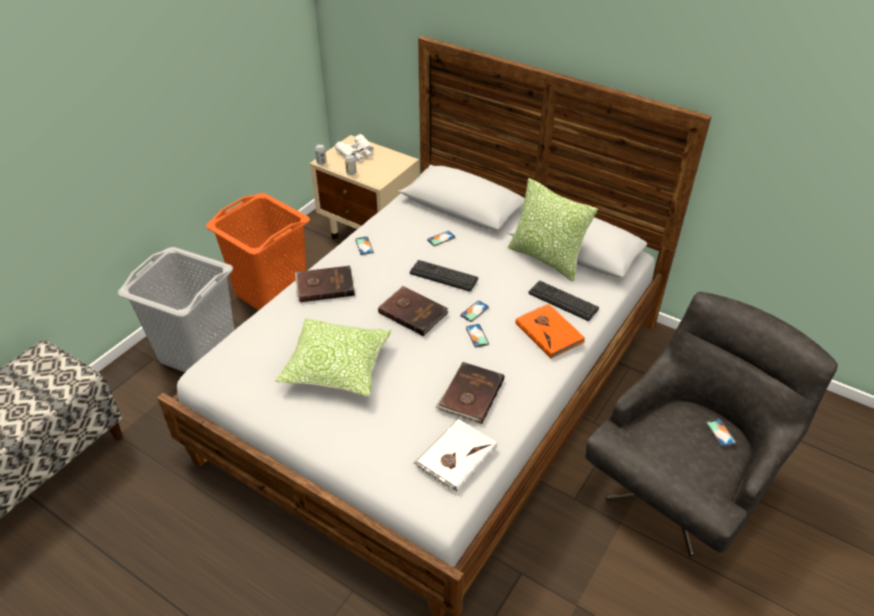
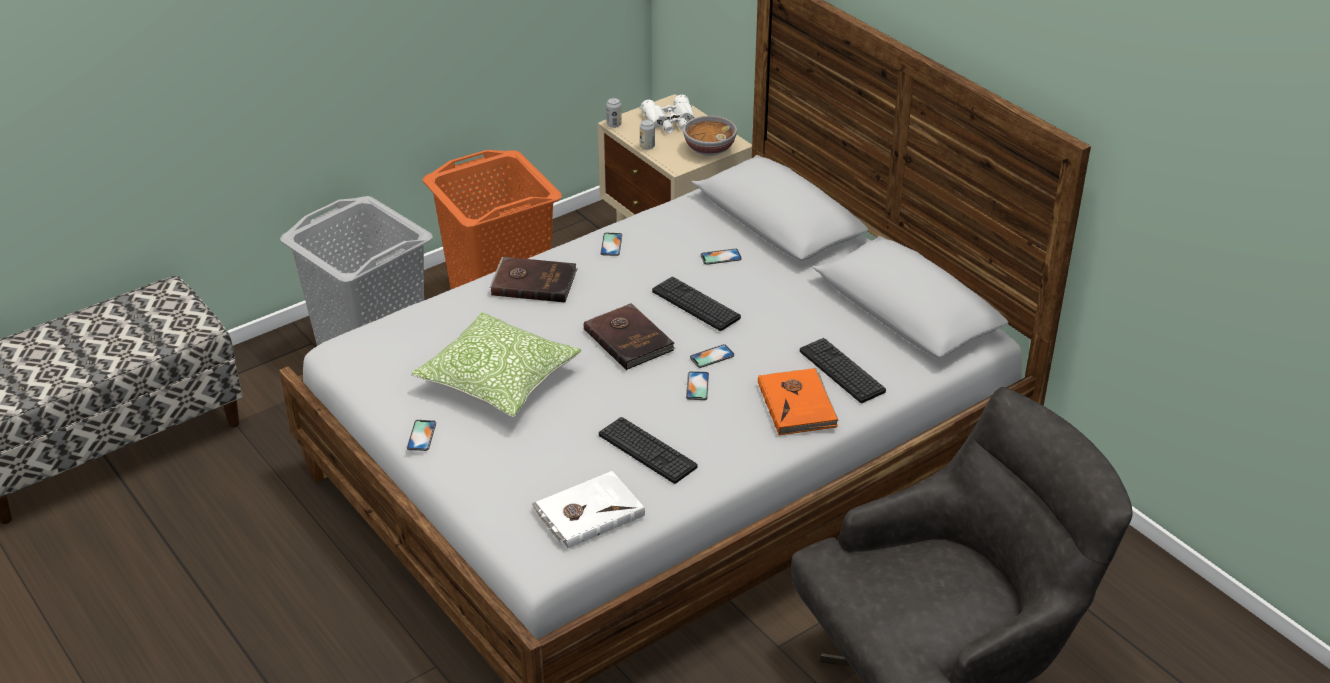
camera: 20 degrees right, 5 degrees down
brown book [435,362,504,424] -> keyboard [599,417,697,484]
pillow [508,178,598,281] -> none
phone [706,418,736,447] -> phone moved to [407,420,436,451]
none -> bowl [683,116,737,156]

